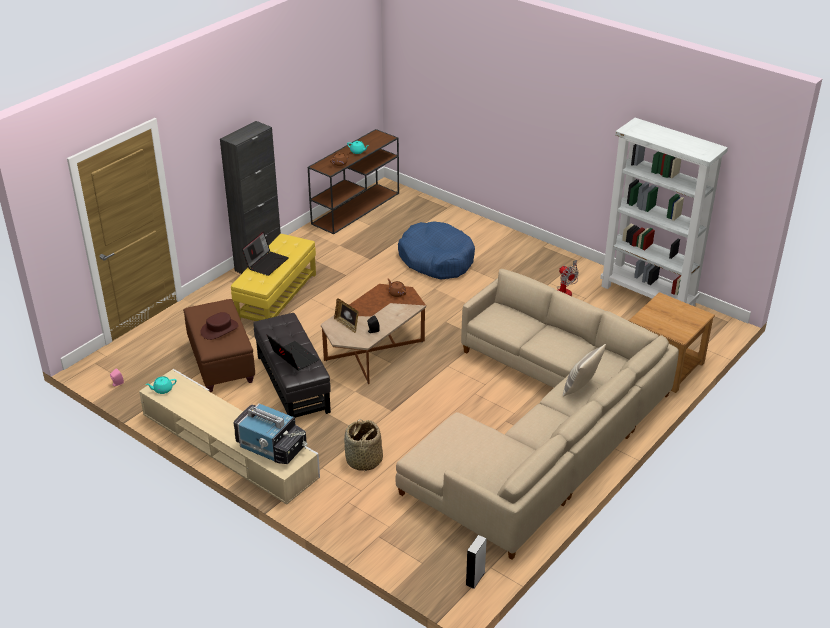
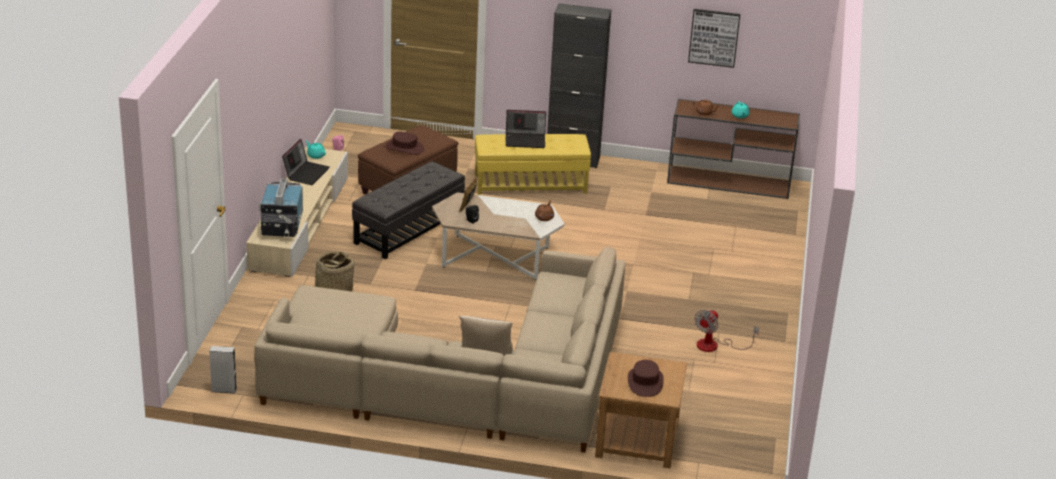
camera: 60 degrees right, 5 degrees down
laptop [267,334,319,371] -> laptop moved to [282,139,330,185]
brown coffee table [321,284,426,384] -> white coffee table [432,192,565,280]
blue dog bed [398,221,475,280] -> none
white bookcase [600,118,728,306] -> none
none -> brown hat [628,360,664,397]
none -> picture [688,9,740,68]

